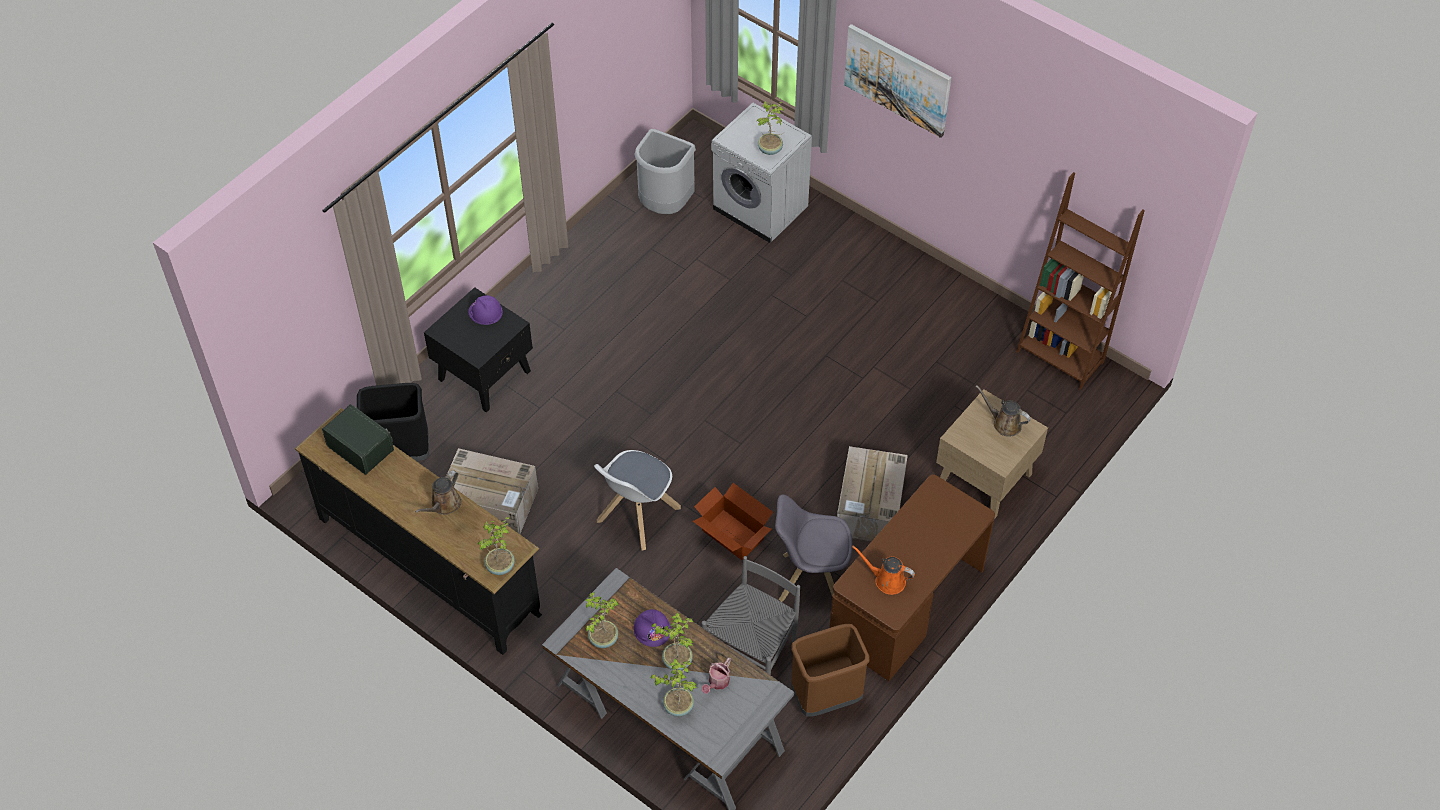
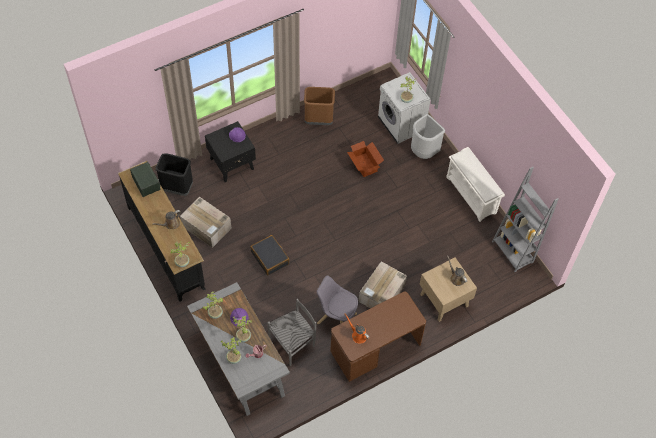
camera: 20 degrees right, 5 degrees up
chair [594,450,681,550] -> black suitcase [250,235,289,276]
grey trash can [634,129,696,214] -> grey trash can moved to [411,114,445,159]
cardboard box [693,483,773,560] -> cardboard box moved to [347,141,384,177]
brown trash can [791,624,869,717] -> brown trash can moved to [304,87,335,125]
picture [844,24,951,138] -> none
brown bookcase [1016,172,1145,390] -> grey bookcase [492,167,559,272]
none -> white shoe rack [446,147,505,222]

